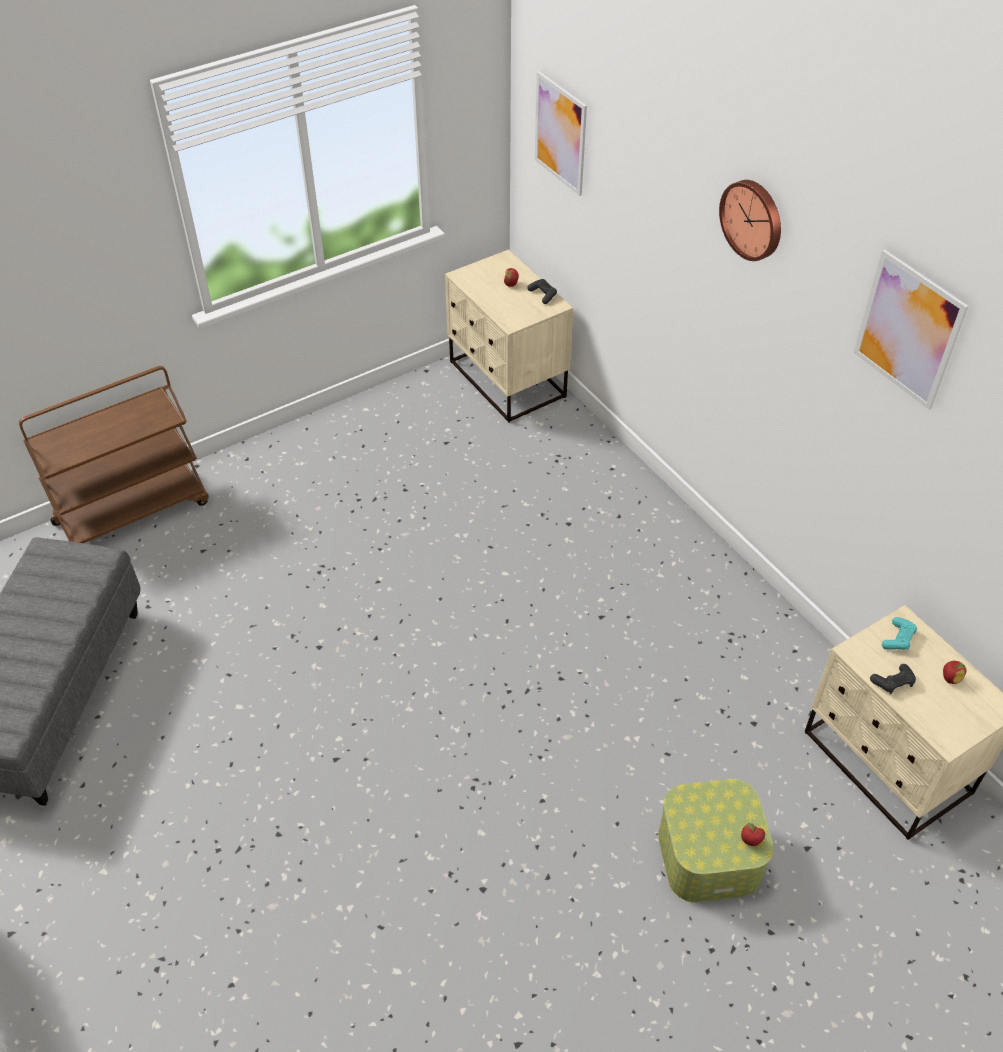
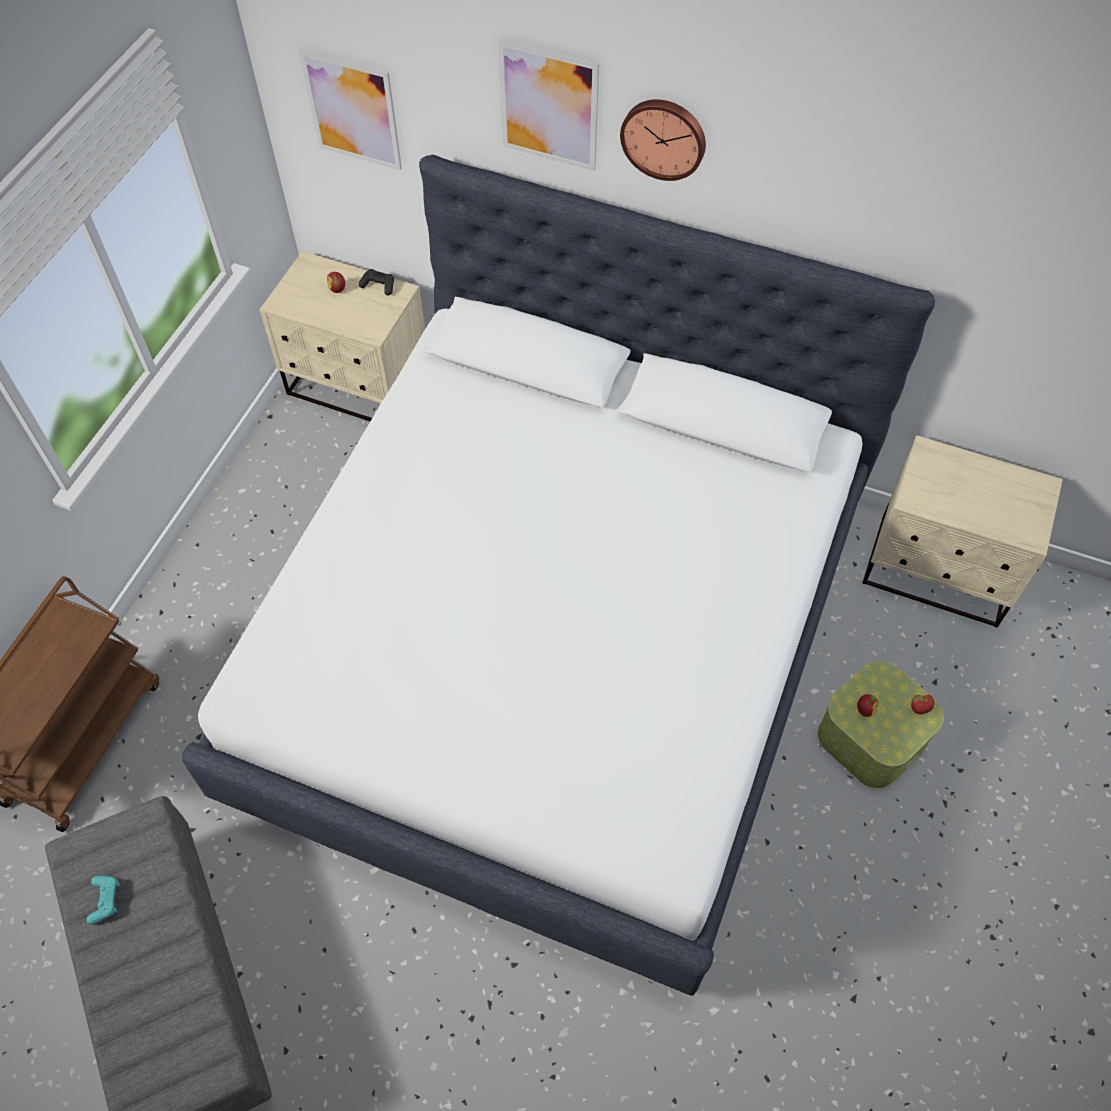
camera: 35 degrees left, 10 degrees up
picture [853,250,969,410] -> picture moved to [498,39,599,171]
black game controller [870,664,916,694] -> none
turquoise game controller [882,617,917,650] -> turquoise game controller moved to [87,876,120,924]
apple [943,661,966,684] -> apple moved to [857,694,878,717]
none -> white bed [182,155,935,996]

